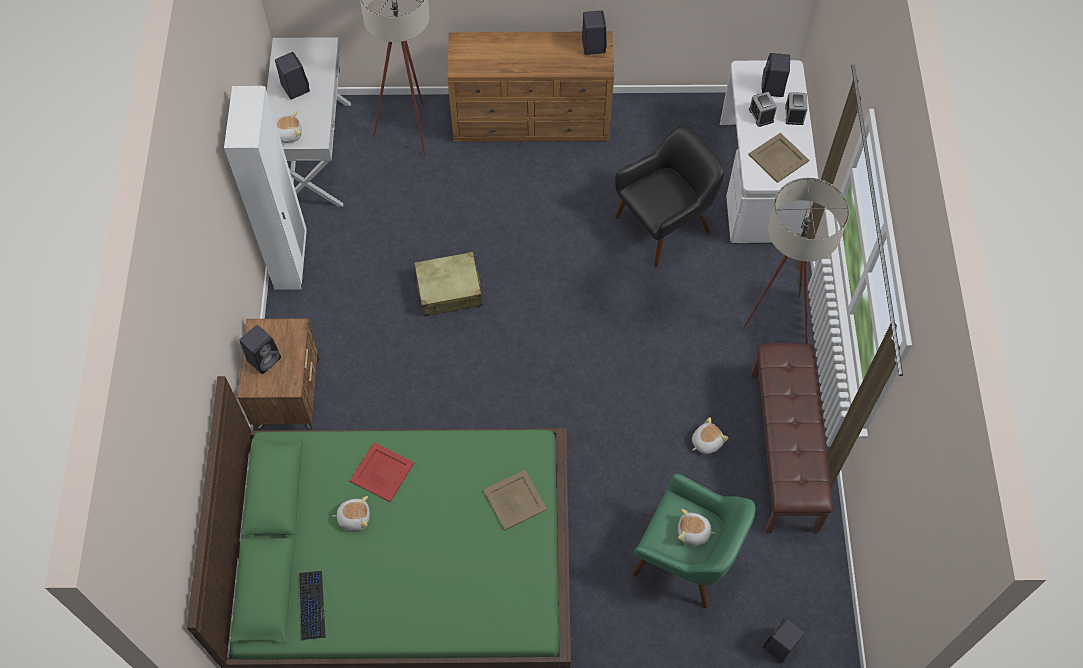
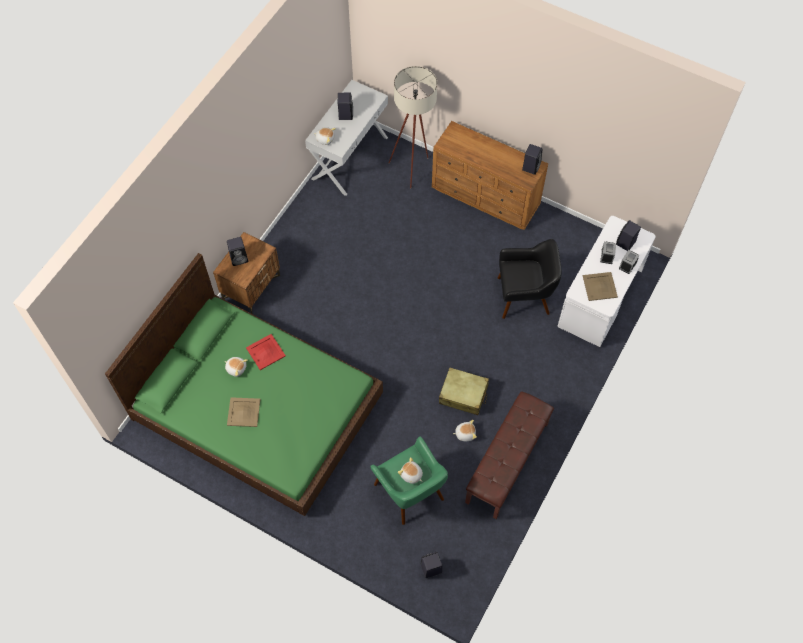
camera: 30 degrees right, 0 degrees up
white wardrobe [224,86,307,290] -> none
keyboard [299,571,326,641] -> none
beige suitcase [414,252,485,316] -> beige suitcase moved to [439,367,489,415]
beige tray [483,470,547,531] -> beige tray moved to [227,397,260,427]
beige floor lamp [744,177,849,344] -> none

